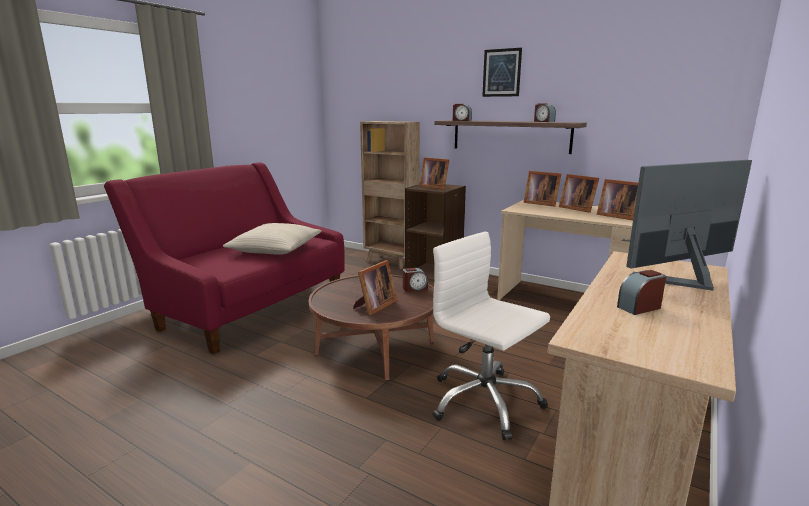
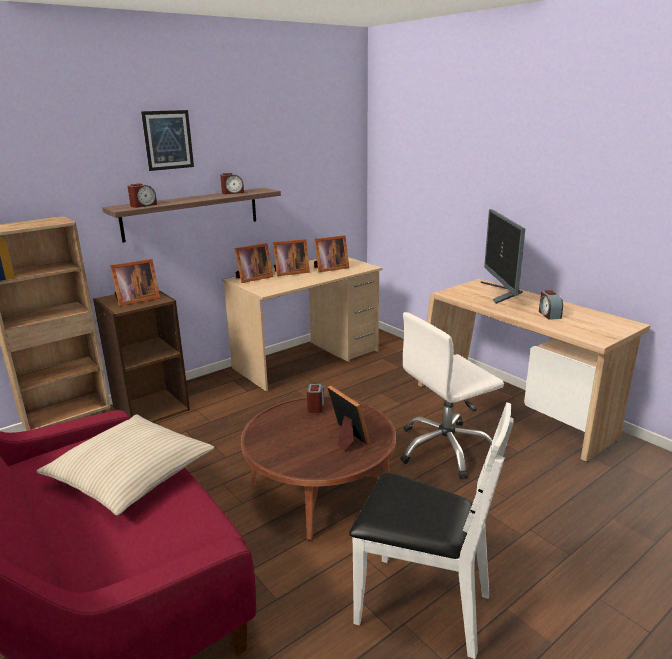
camera: 70 degrees left, 5 degrees up
none -> white chair [349,402,513,659]

